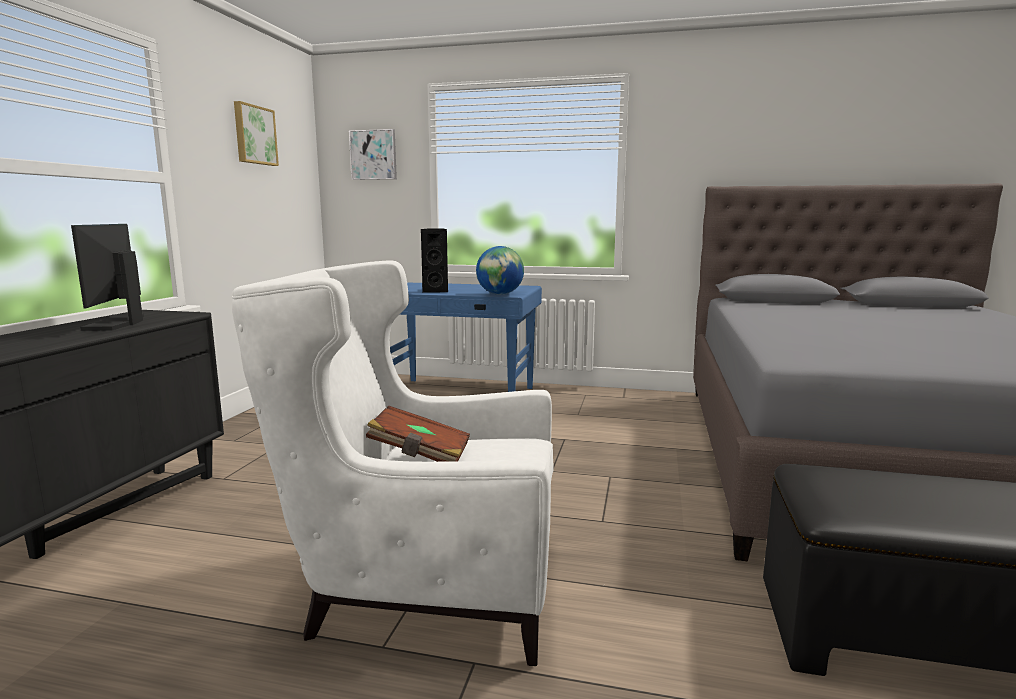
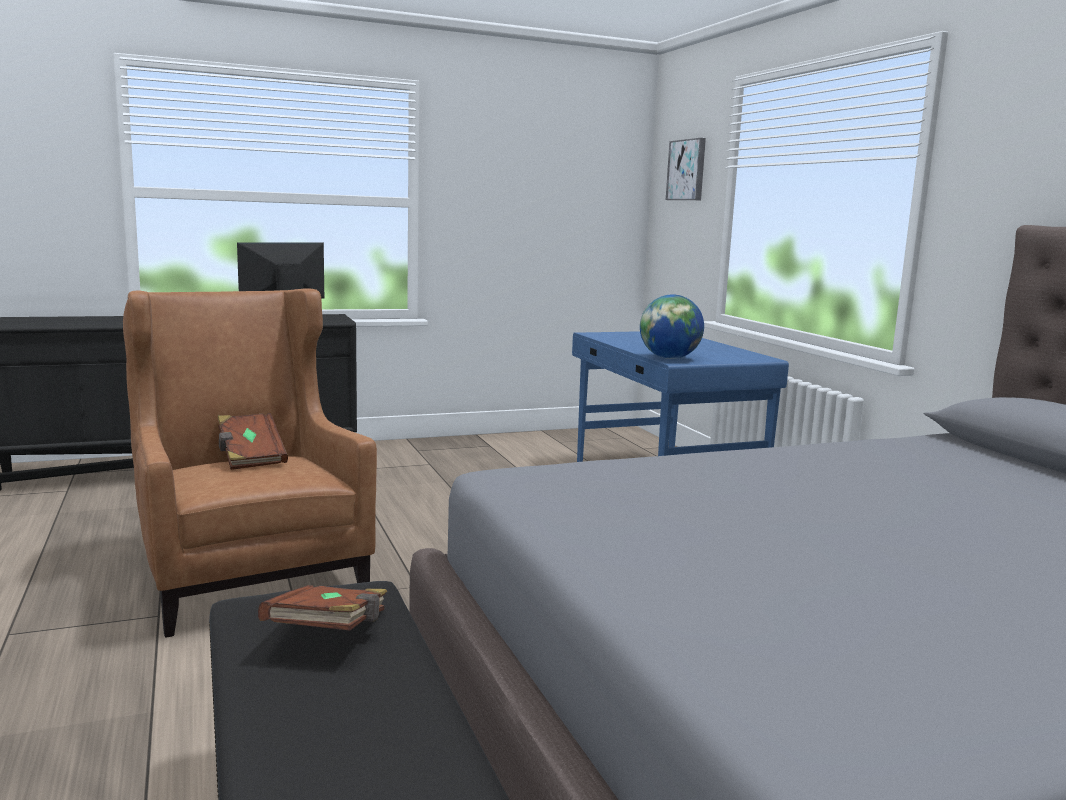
camera: 55 degrees right, 0 degrees up
white armchair [232,261,553,666] -> brown armchair [123,289,377,638]
picture [234,101,279,166] -> none
black speaker [421,229,449,293] -> none
none -> brown book [258,585,388,631]

